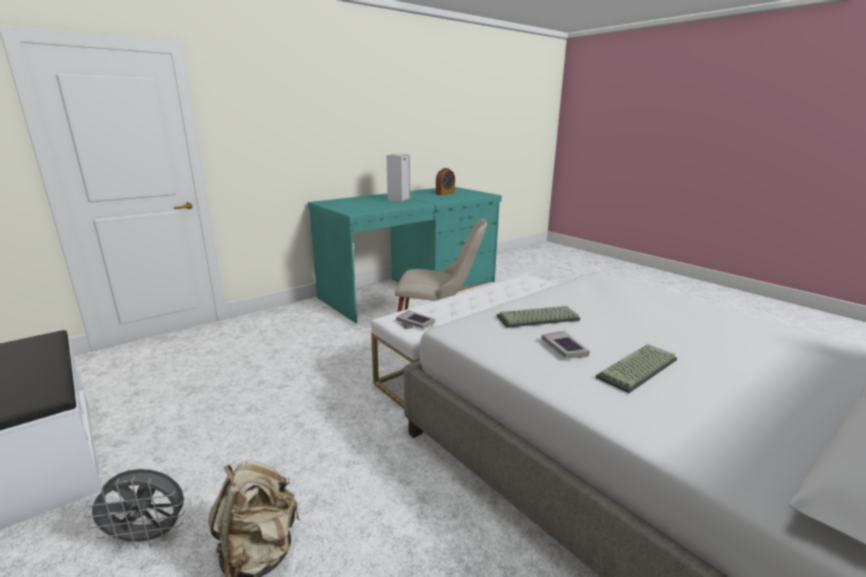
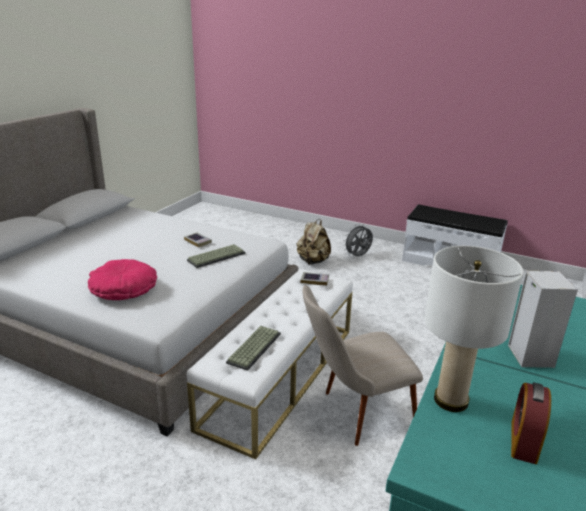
camera: 155 degrees right, 5 degrees up
keyboard [596,344,677,393] -> keyboard moved to [226,326,281,371]
none -> pink pillow [88,259,157,300]
none -> white table lamp [425,246,524,412]

